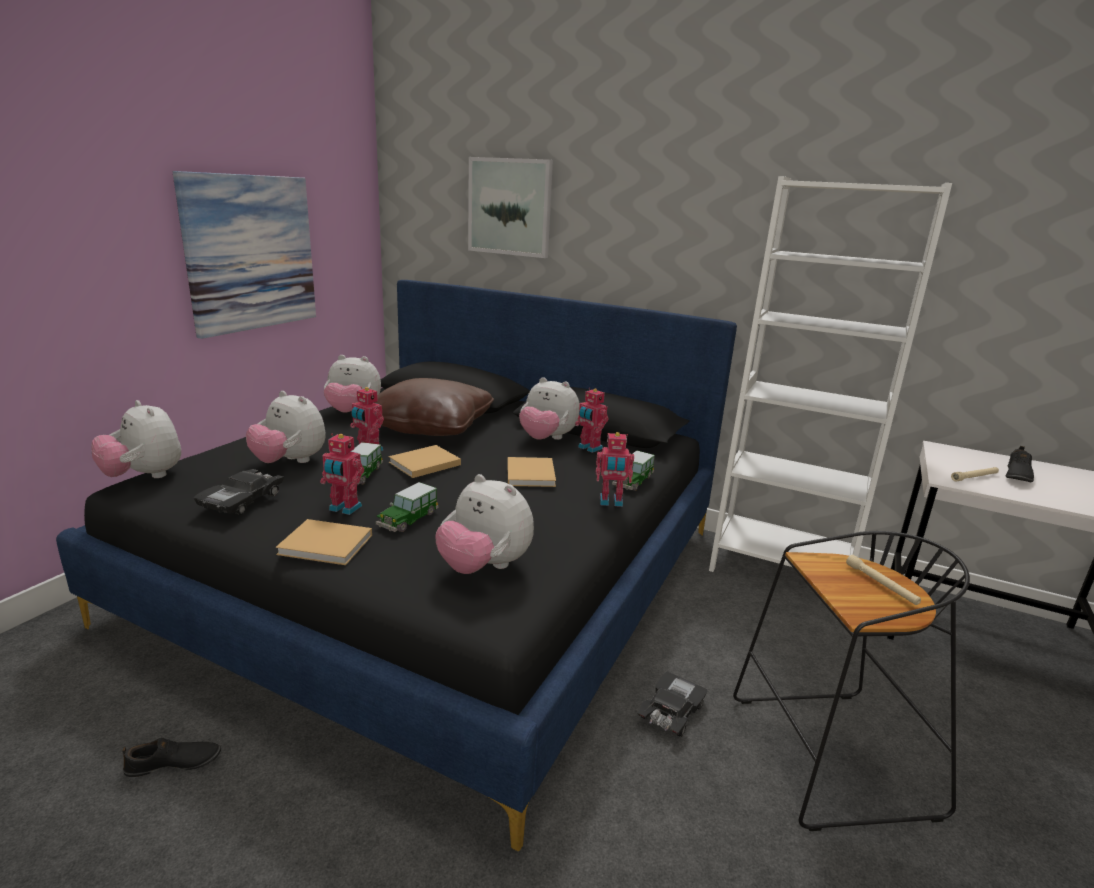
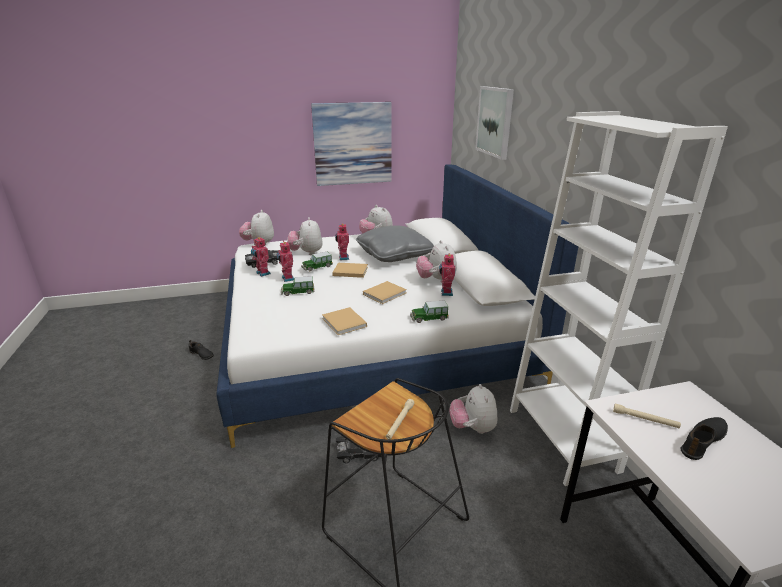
camera: 50 degrees right, 5 degrees up
black bed [56,280,737,851] -> white bed [216,164,578,448]
beige book [276,519,372,565] -> beige book moved to [322,307,367,335]
brown pillow [374,378,494,436] -> grey pillow [356,226,434,262]
plush toy [436,474,534,574] -> plush toy moved to [449,384,497,434]
toy robot [596,432,634,507] -> toy robot moved to [251,237,271,277]
black shoe [1006,446,1034,482] -> black shoe turned 150 degrees clockwise [681,417,728,460]

